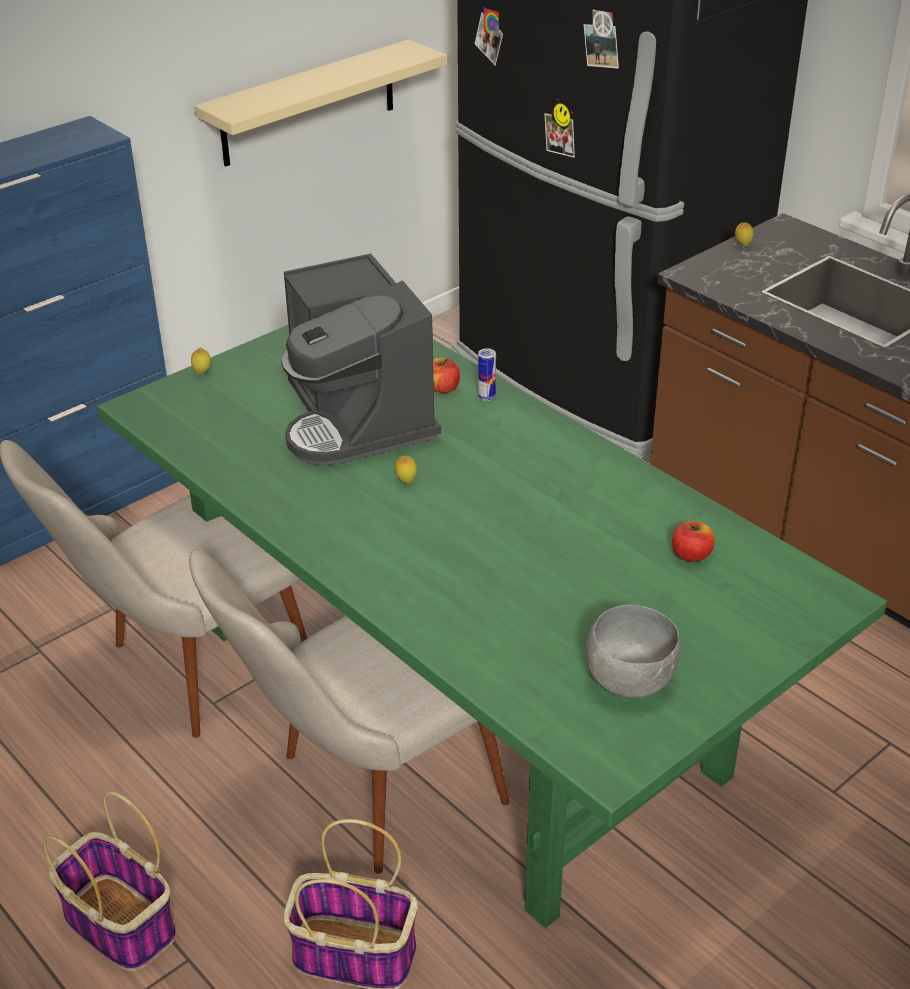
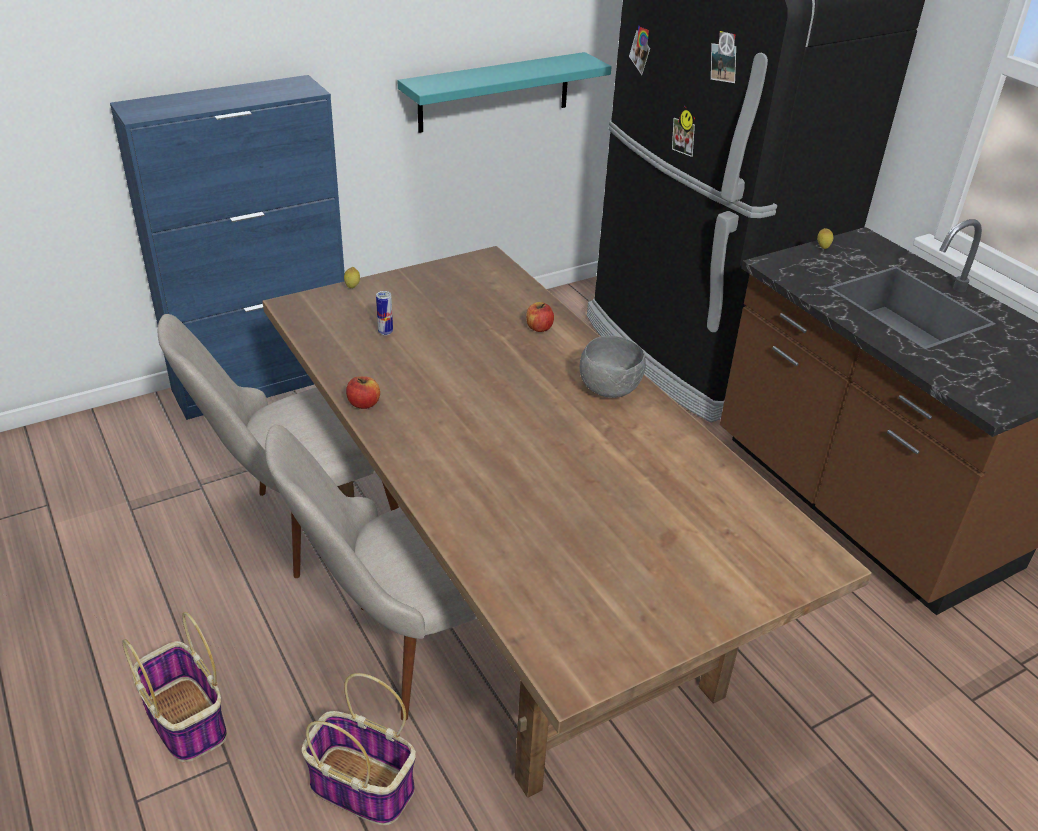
camera: 10 degrees right, 0 degrees up
green dining table [97,325,887,928] -> brown dining table [262,246,872,798]
beige shelf [194,39,447,167] -> turquoise shelf [397,52,612,133]
coffee machine [281,253,441,466] -> none
lemon [395,455,417,484] -> none
can [478,348,496,401] -> can moved to [376,291,393,335]
grey bowl [585,605,681,698] -> grey bowl moved to [579,335,646,398]
apple [672,521,715,562] -> apple moved to [346,376,380,409]

